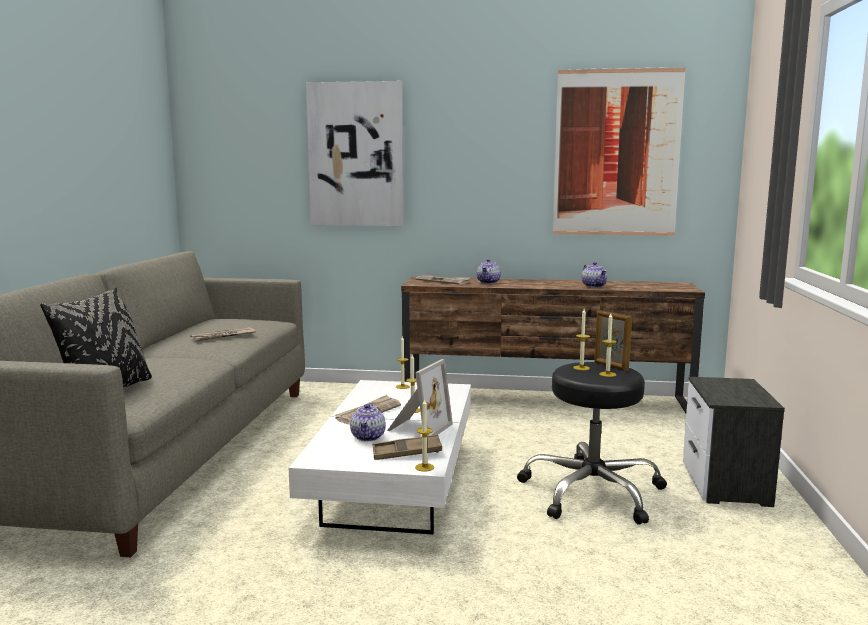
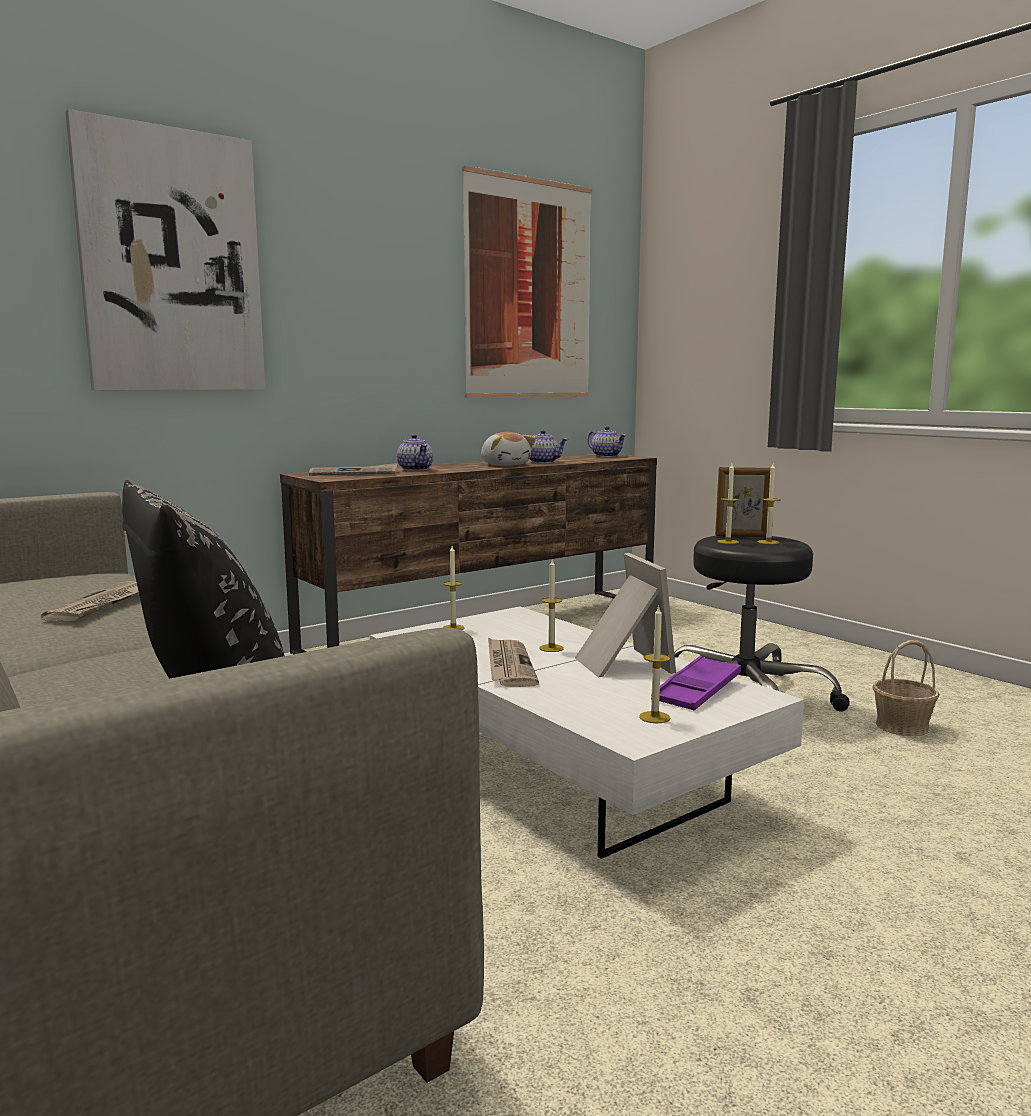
camera: 45 degrees left, 0 degrees up
teapot [350,403,386,441] -> teapot moved to [588,426,627,457]
brown tray [372,434,442,460] -> purple tray [651,656,741,710]
candle [415,399,434,472] -> candle moved to [639,605,671,723]
nightstand [683,377,785,507] -> none
none -> plush toy [481,432,536,466]
none -> basket [872,640,940,736]

